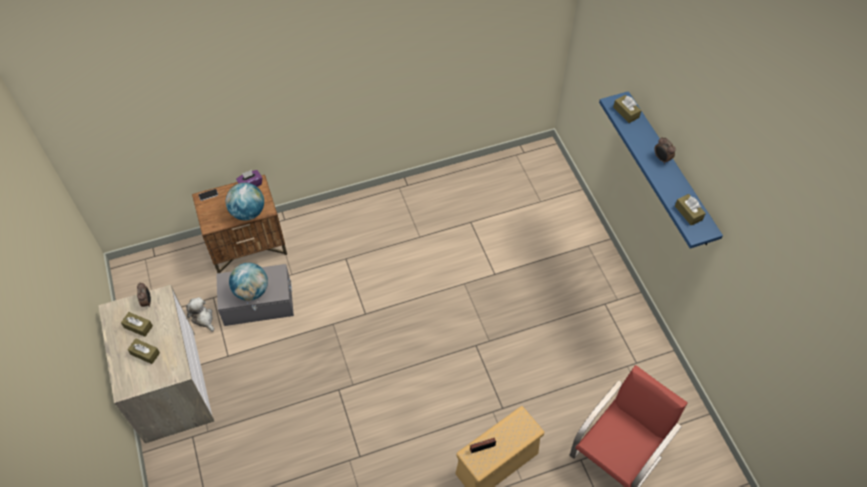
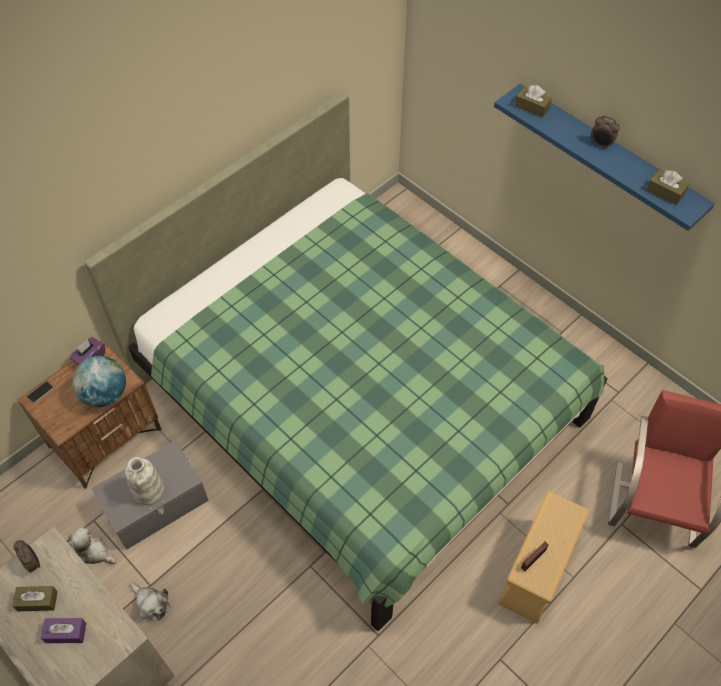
camera: 25 degrees left, 0 degrees up
brown tissue box [127,338,160,364] -> purple tissue box [41,618,86,643]
globe [229,263,268,301] -> white vase [125,457,164,505]
none -> green bed [84,92,607,631]
none -> plush toy [131,582,171,621]

